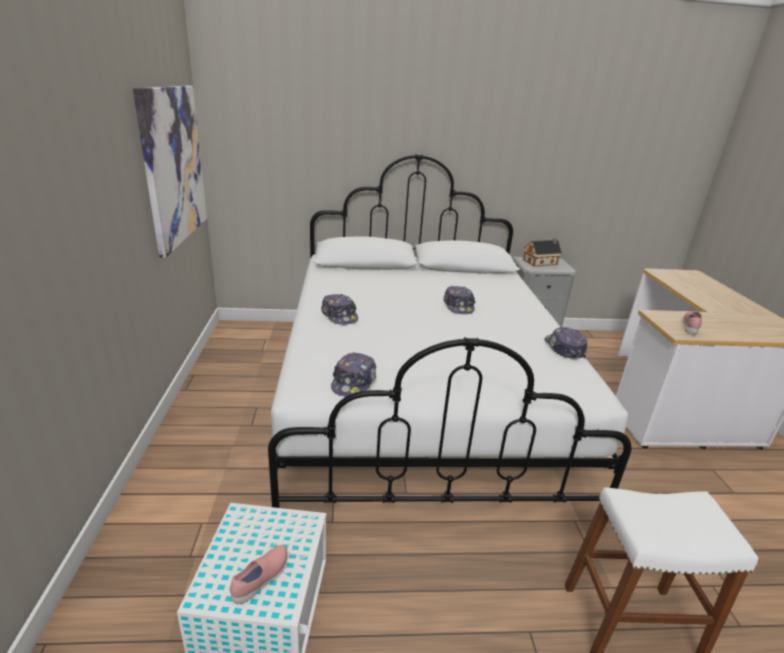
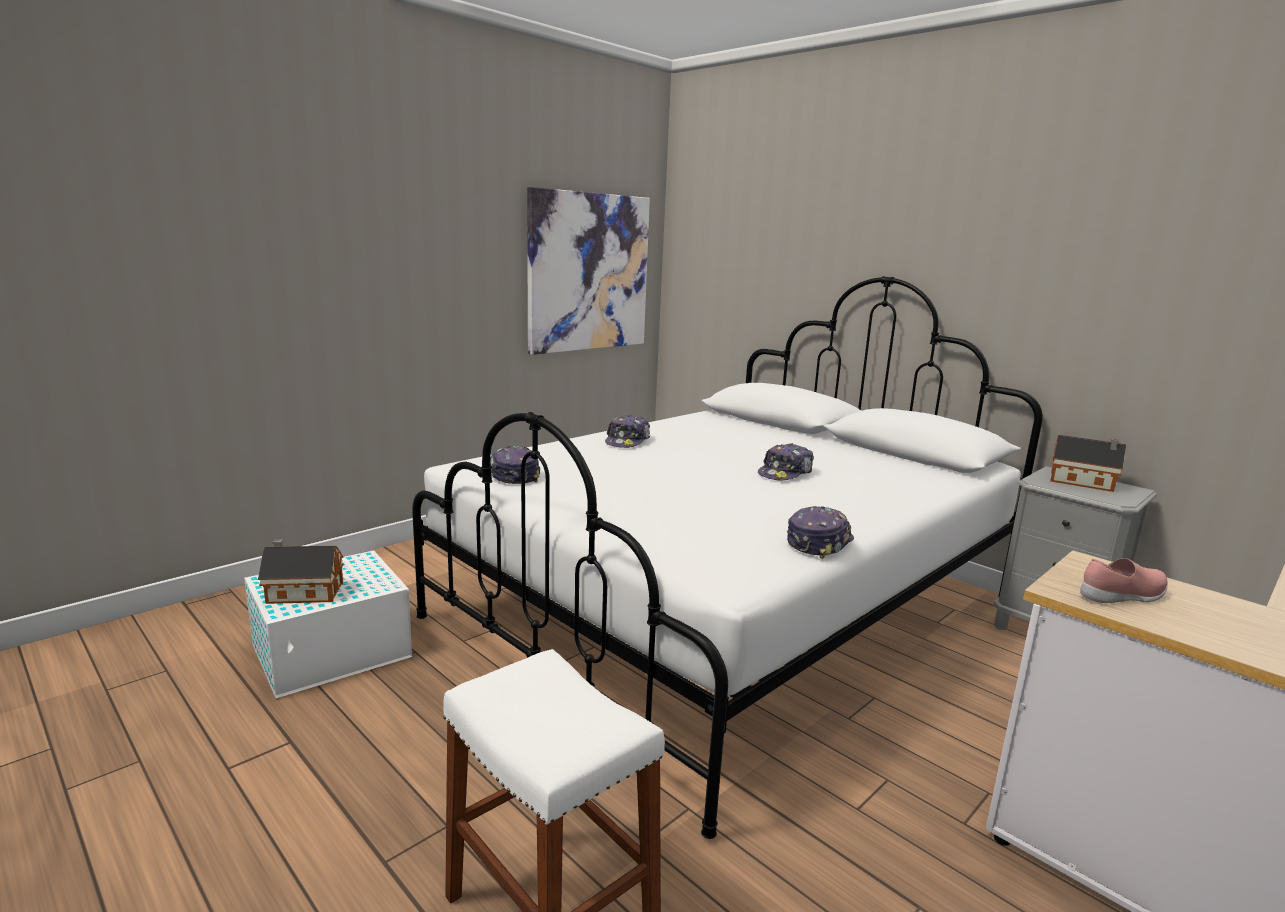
camera: 50 degrees right, 10 degrees down
pink shoe [230,545,288,604] -> toy house [258,539,344,604]
cap [331,352,376,397] -> cap turned 90 degrees clockwise [490,446,540,484]

